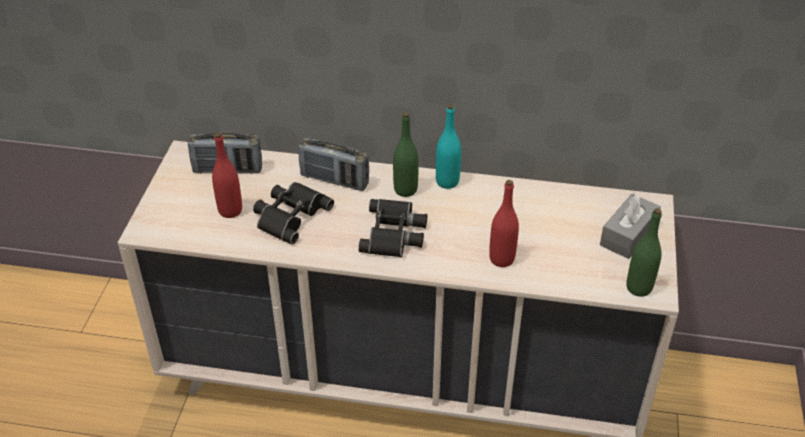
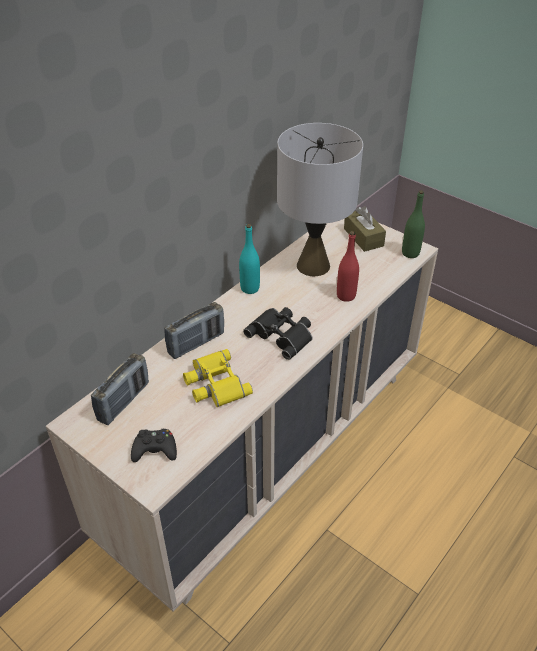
camera: 60 degrees left, 0 degrees up
red bottle [212,132,242,218] -> none
black binoculars [253,182,334,245] -> yellow binoculars [183,349,253,407]
green bottle [393,112,419,197] -> none
grey tissue box [600,193,661,259] -> brown tissue box [344,206,386,252]
none -> black game controller [131,429,177,462]
none -> grey table lamp [277,123,363,276]

